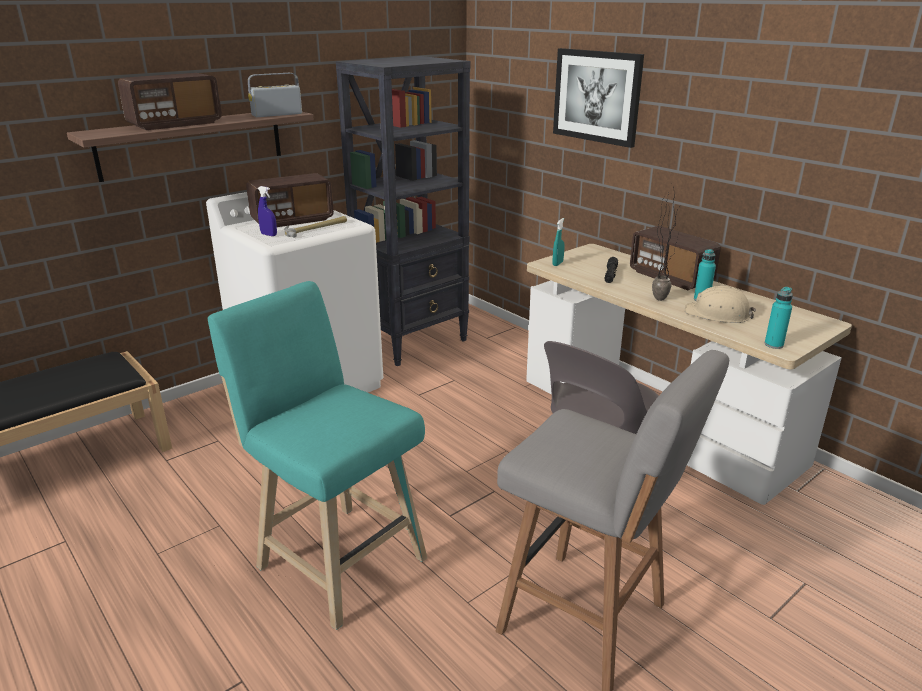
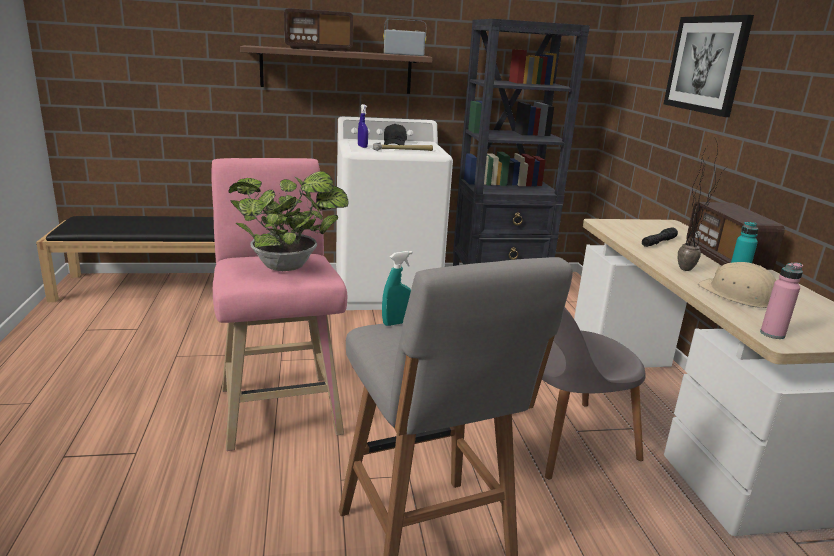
camera: 30 degrees right, 5 degrees down
turquoise stool [208,281,428,630] -> pink stool [211,158,347,451]
radio [246,173,334,227] -> black cap [384,124,407,145]
turquoise spray bottle [553,218,565,266] -> turquoise spray bottle moved to [382,251,412,326]
turquoise bottle [765,287,793,349] -> pink bottle [760,263,803,339]
none -> potted plant [229,171,348,271]

